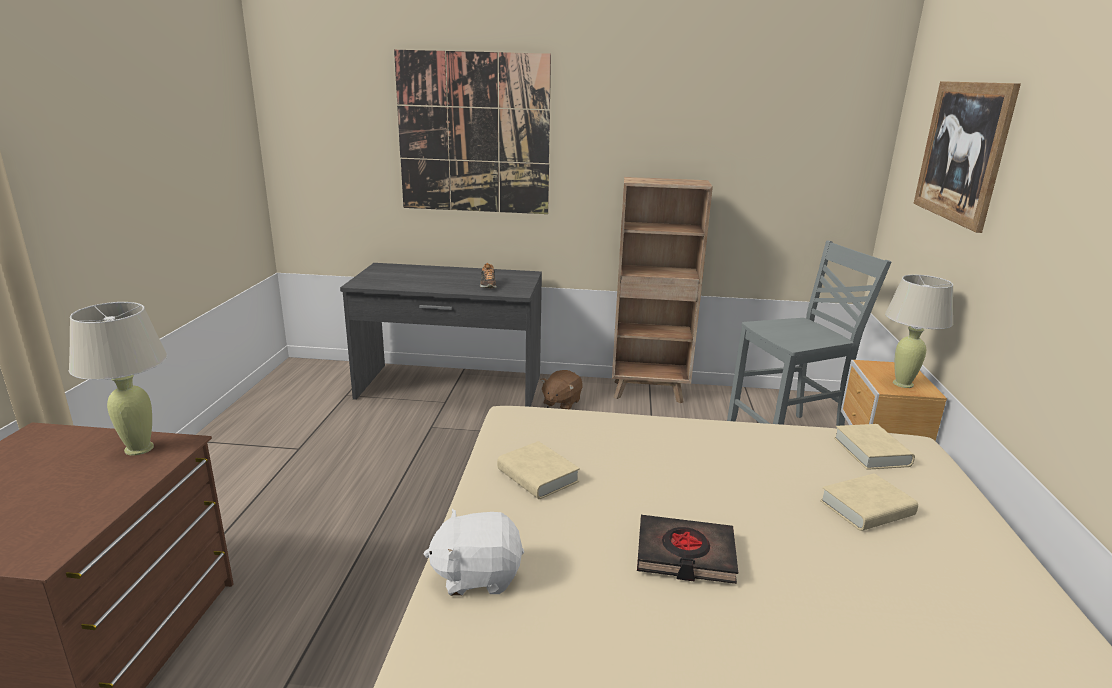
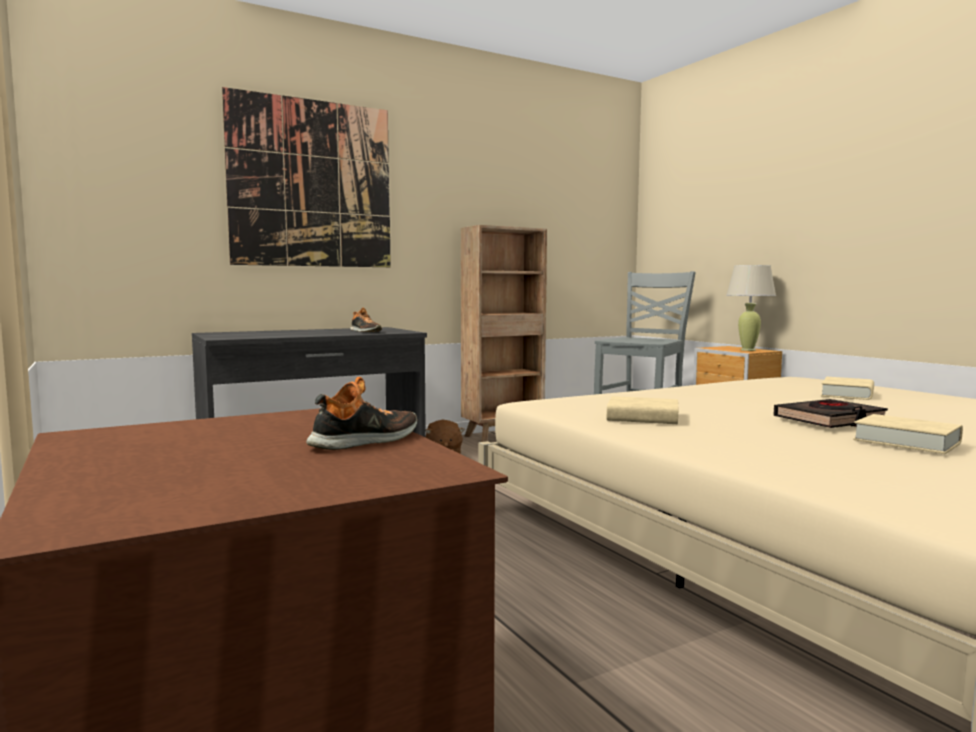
camera: 35 degrees left, 15 degrees down
beige table lamp [69,302,167,455] -> none
white plush toy [424,509,524,596] -> none
beige book [834,424,915,470] -> beige book moved to [853,414,963,454]
picture [913,81,1021,233] -> none
none -> shoe [306,377,417,450]

